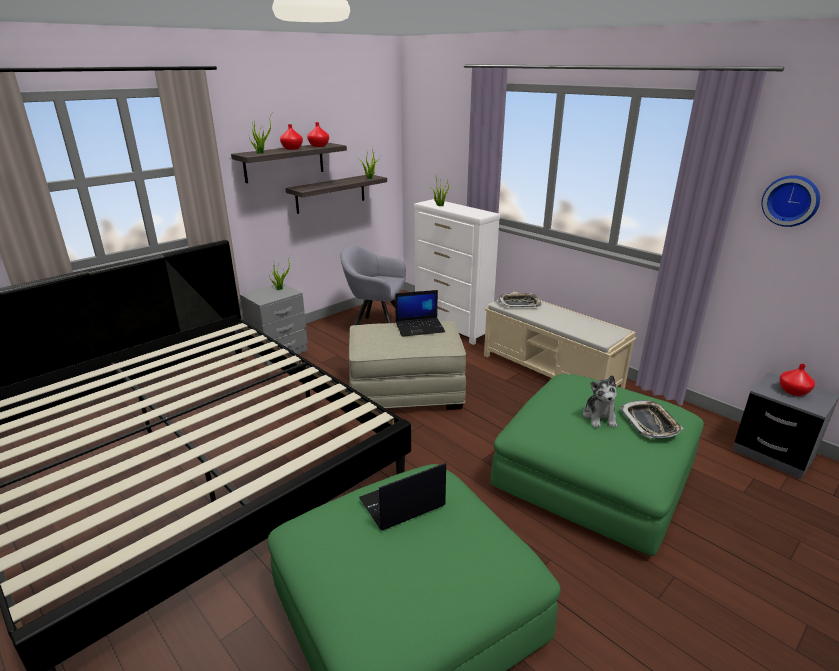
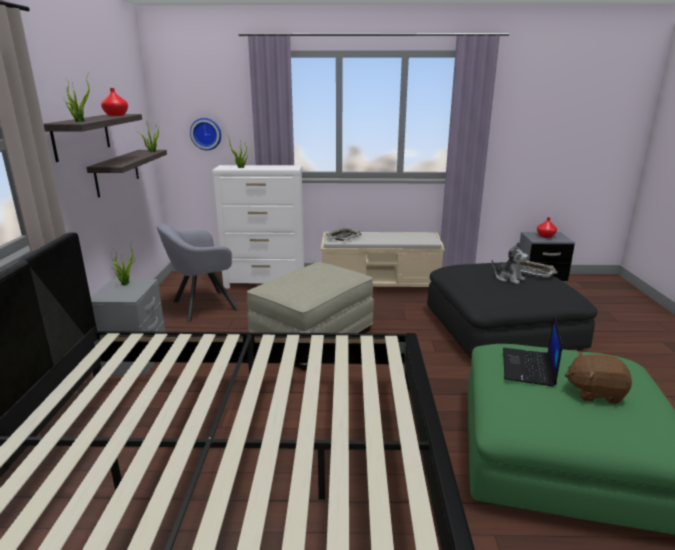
camera: 45 degrees left, 5 degrees down
red vase [280,124,303,150] -> none
laptop [395,290,445,337] -> none
green ottoman [490,374,704,556] -> black ottoman [427,262,598,359]
wall clock [761,175,820,227] -> wall clock moved to [190,118,221,150]
none -> brown plush toy [565,351,632,404]

